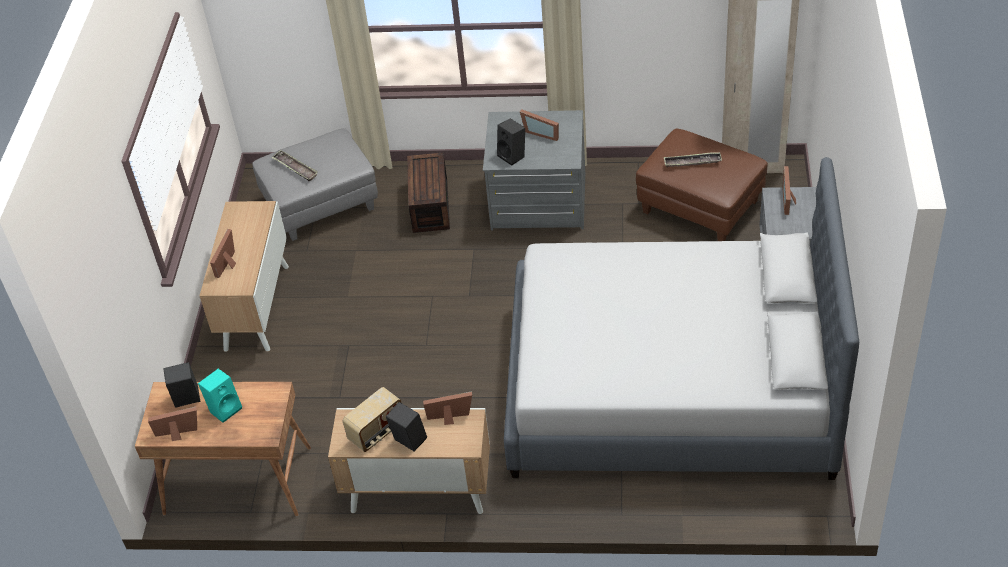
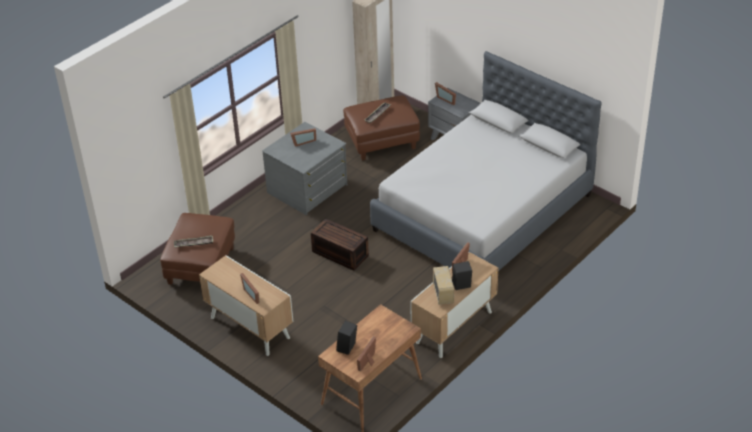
camera: 55 degrees left, 5 degrees down
turquoise speaker [198,369,242,423] -> none
grey ottoman [252,128,378,241] -> brown ottoman [160,213,235,285]
brown storage box [407,152,450,233] -> brown storage box moved to [311,219,369,271]
black speaker [497,118,525,166] -> none

